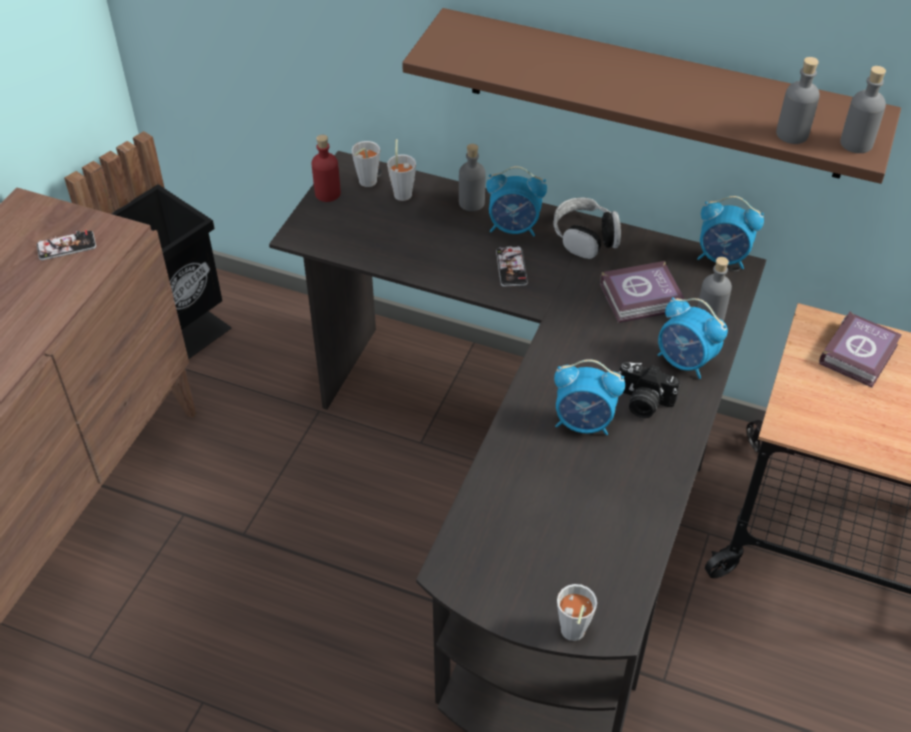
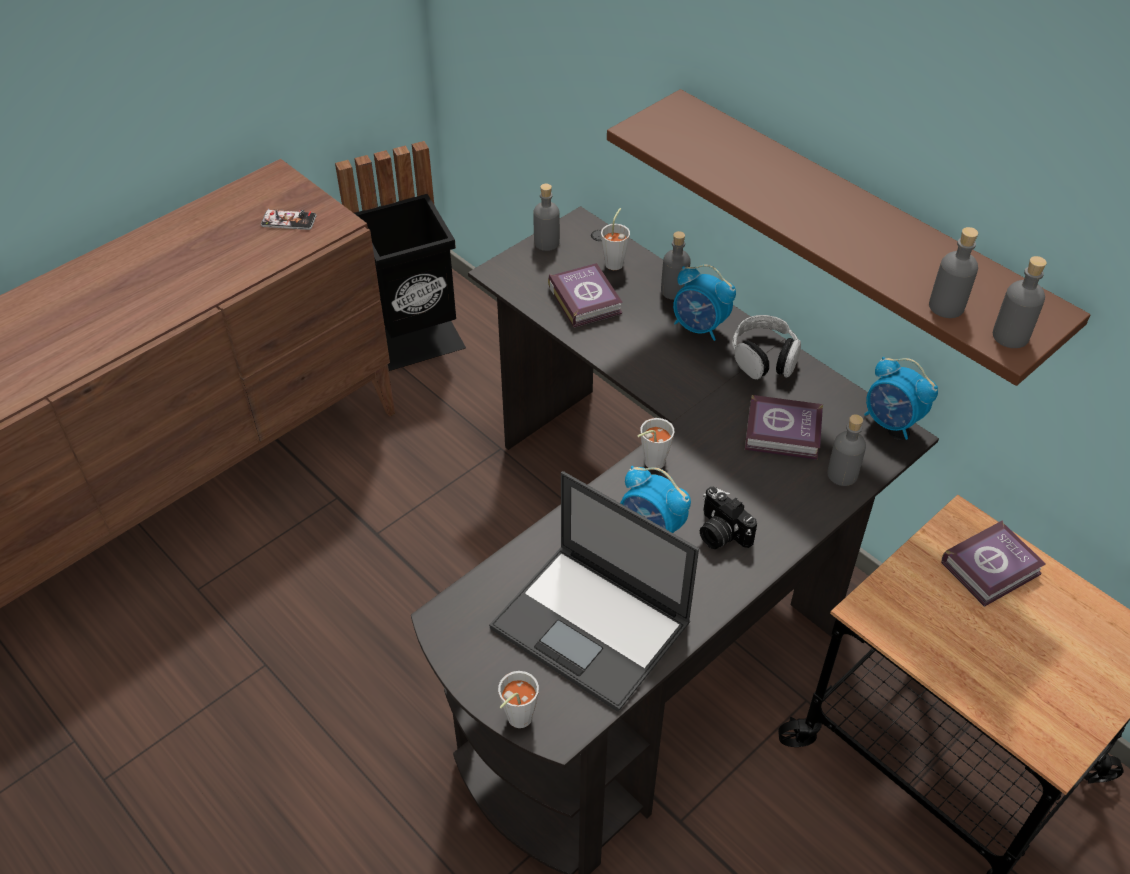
camera: 25 degrees right, 0 degrees up
red bottle [312,135,341,202] -> grey bottle [533,184,560,251]
grey cup [352,141,380,187] -> grey cup moved to [637,418,675,469]
phone [496,246,528,287] -> none
alarm clock [658,297,728,379] -> none
none -> laptop [489,471,699,712]
none -> book [548,263,623,328]

